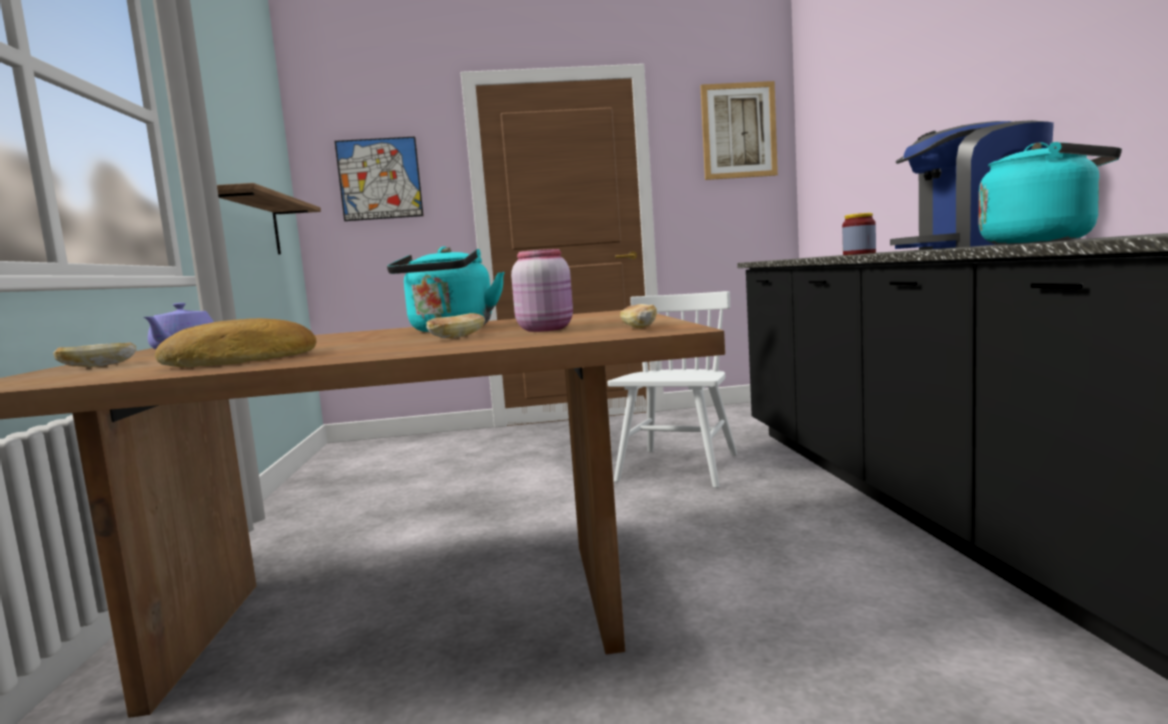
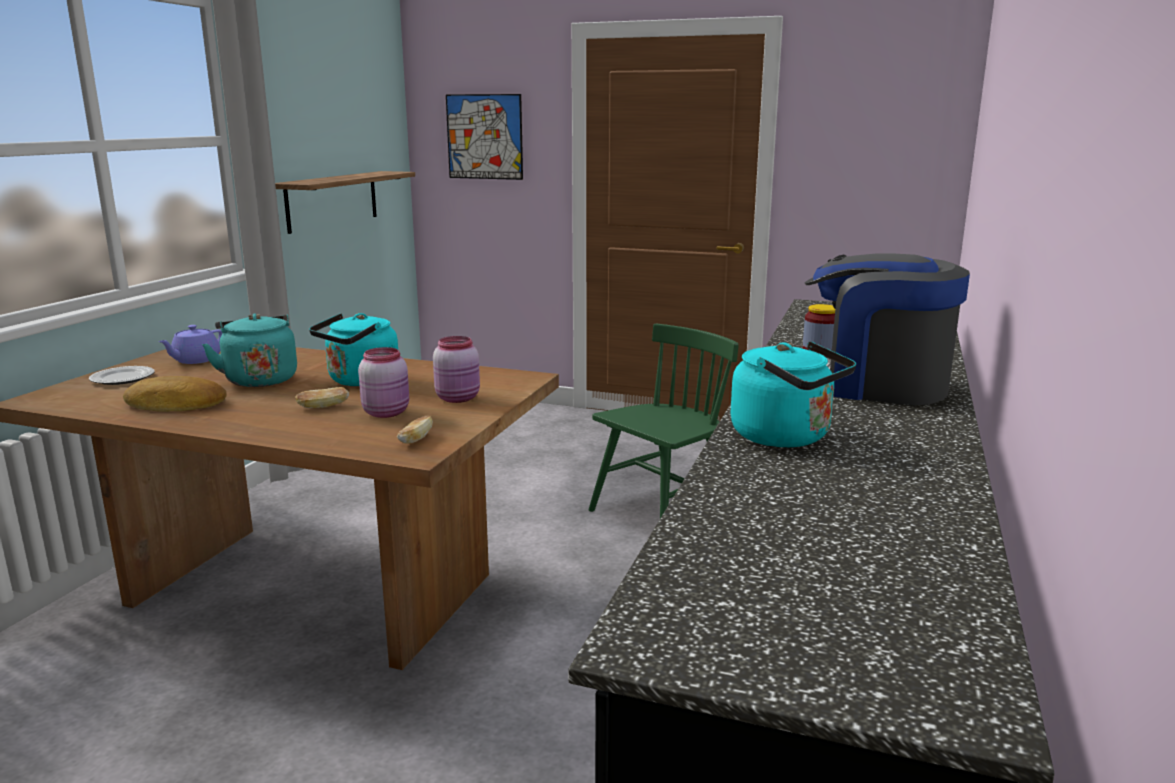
camera: 25 degrees right, 10 degrees up
bread [53,342,137,367] -> plate [89,366,155,385]
white chair [607,291,737,488] -> green chair [588,324,739,518]
picture [700,81,778,180] -> none
none -> turquoise kettle [202,313,297,387]
none -> pink jar [433,336,480,403]

